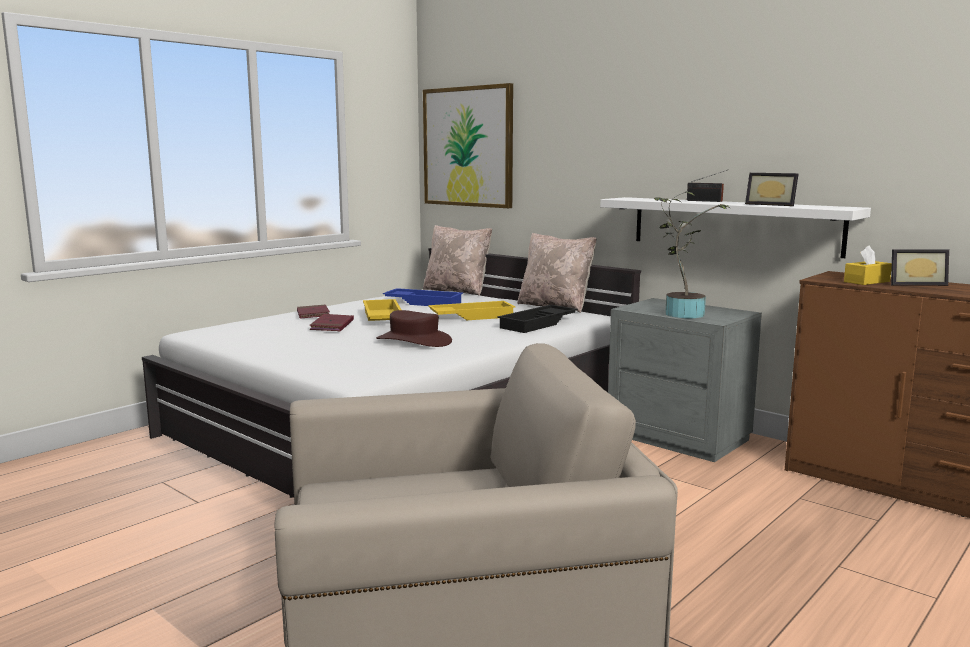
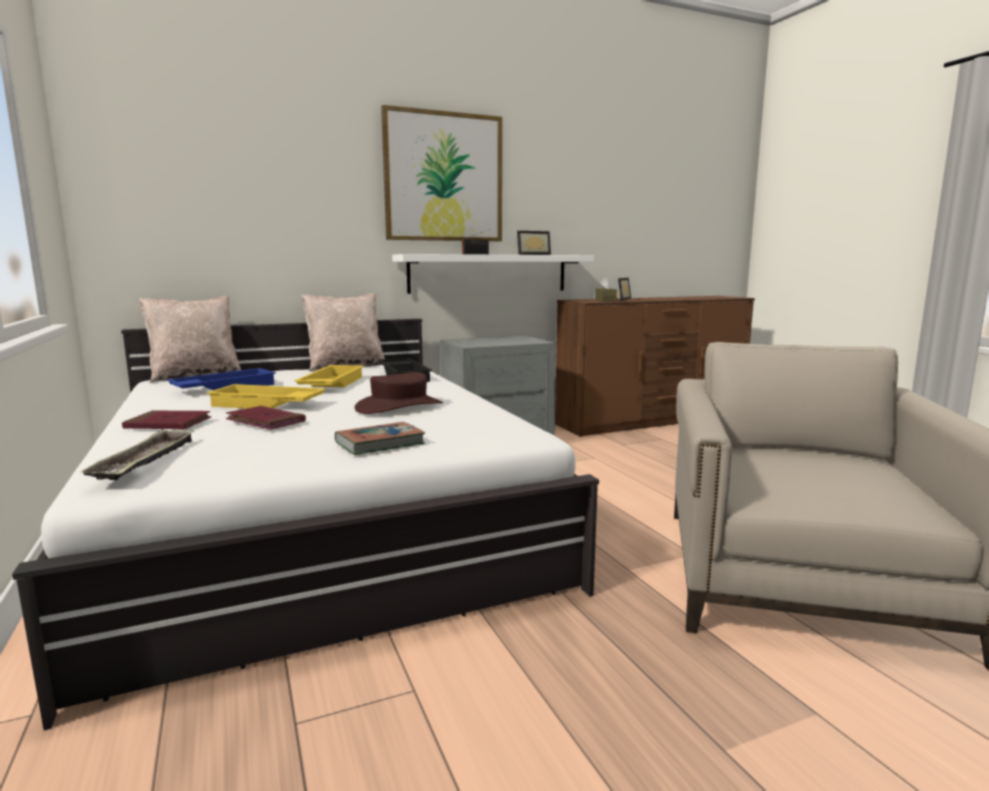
camera: 65 degrees left, 0 degrees up
picture [423,83,513,208] -> picture moved to [381,105,502,241]
potted plant [654,191,730,318] -> none
yellow tissue box [844,245,892,285] -> brown tissue box [595,277,617,302]
none -> tray [81,429,194,480]
none -> book [335,422,425,455]

